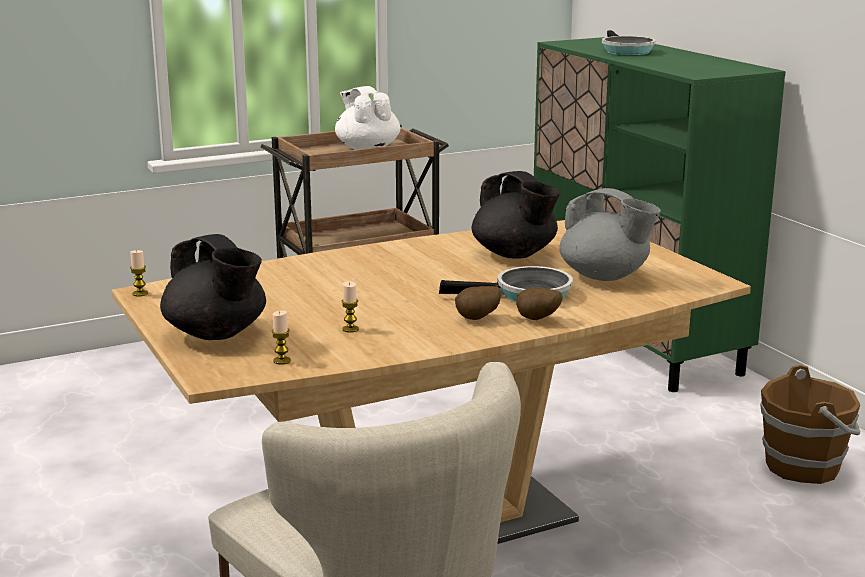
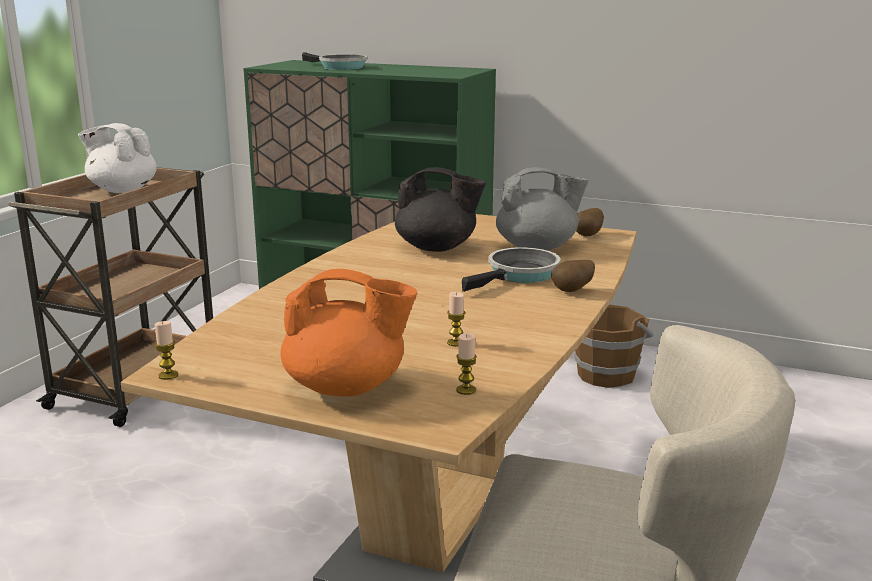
camera: 40 degrees left, 0 degrees up
black teapot [160,234,266,340] -> orange teapot [280,269,417,397]
potato [455,286,501,320] -> potato moved to [576,208,604,236]

